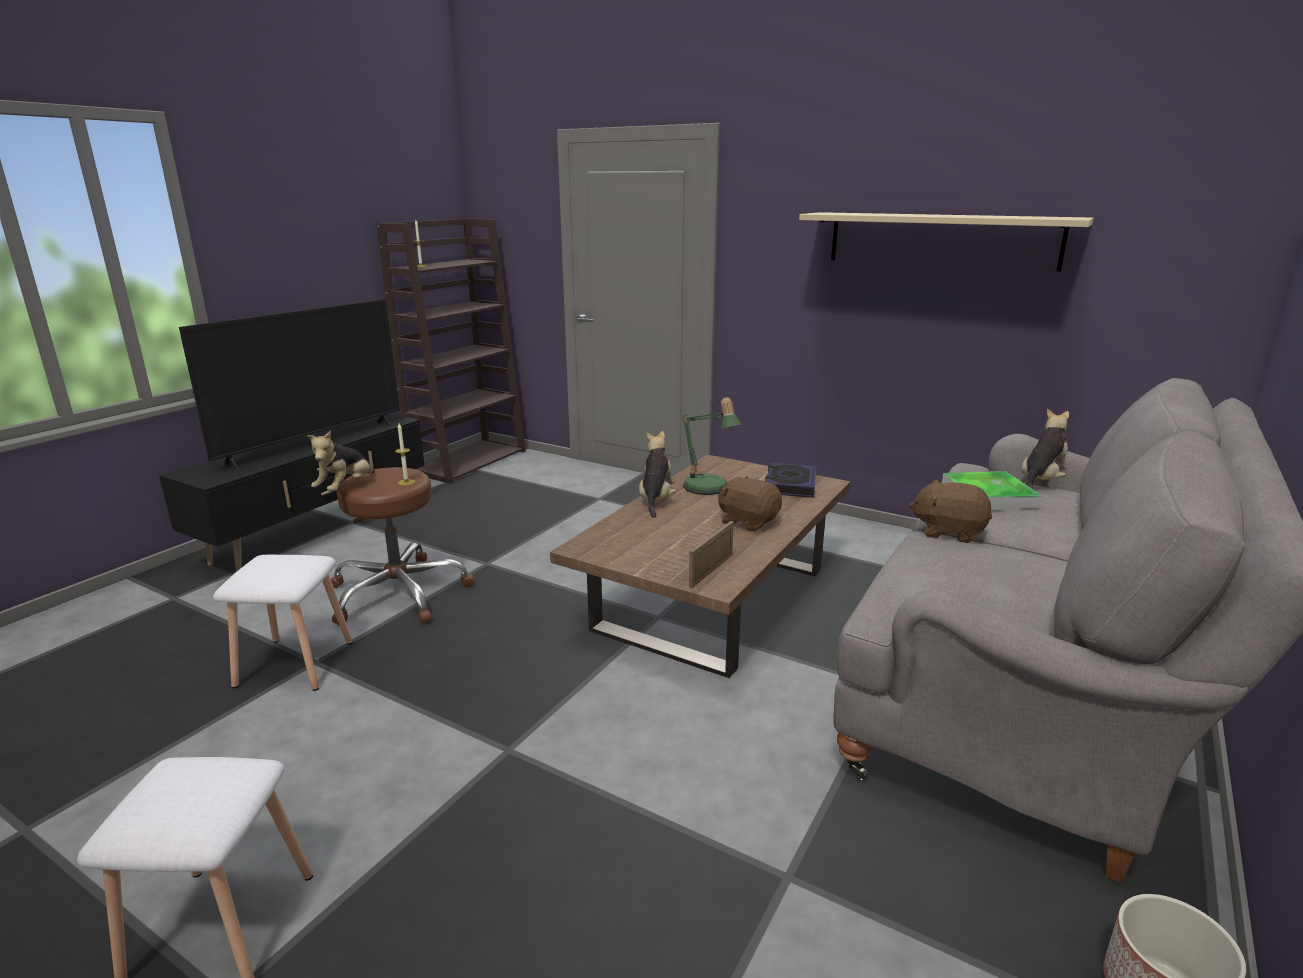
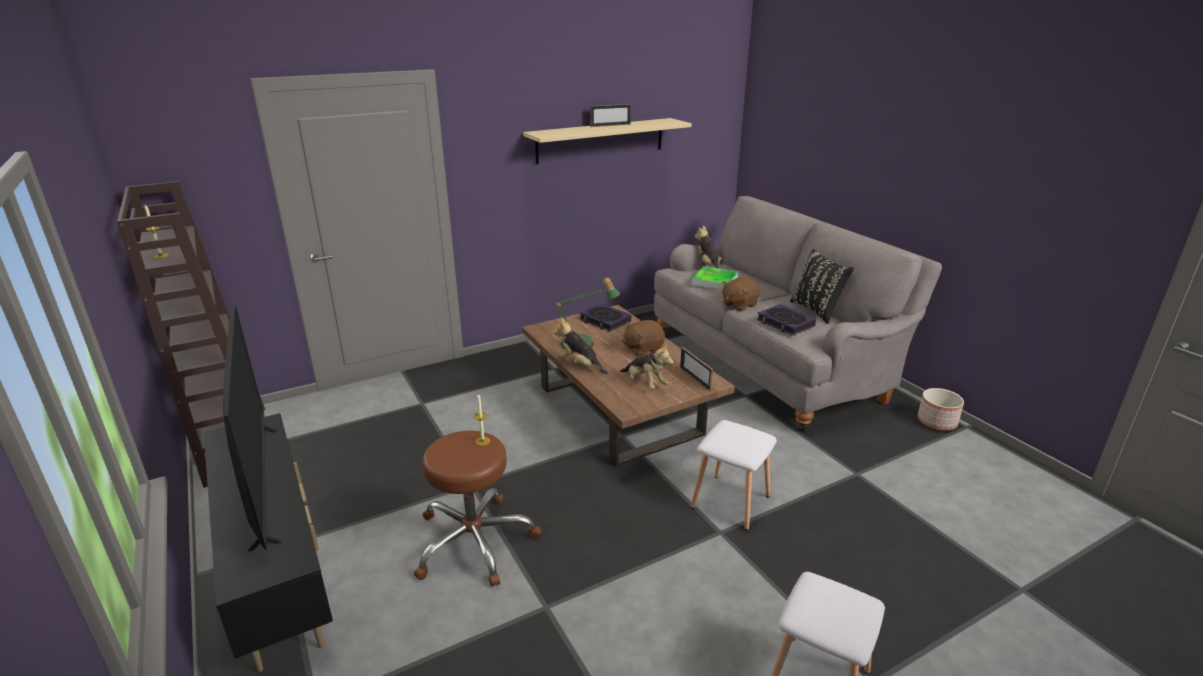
camera: 60 degrees left, 5 degrees up
white stool [213,555,353,691] -> white stool moved to [691,420,777,530]
plush toy [307,431,375,492] -> plush toy moved to [620,343,674,389]
none -> picture frame [590,104,631,127]
none -> book [757,304,816,335]
none -> black pillow [790,249,854,324]

